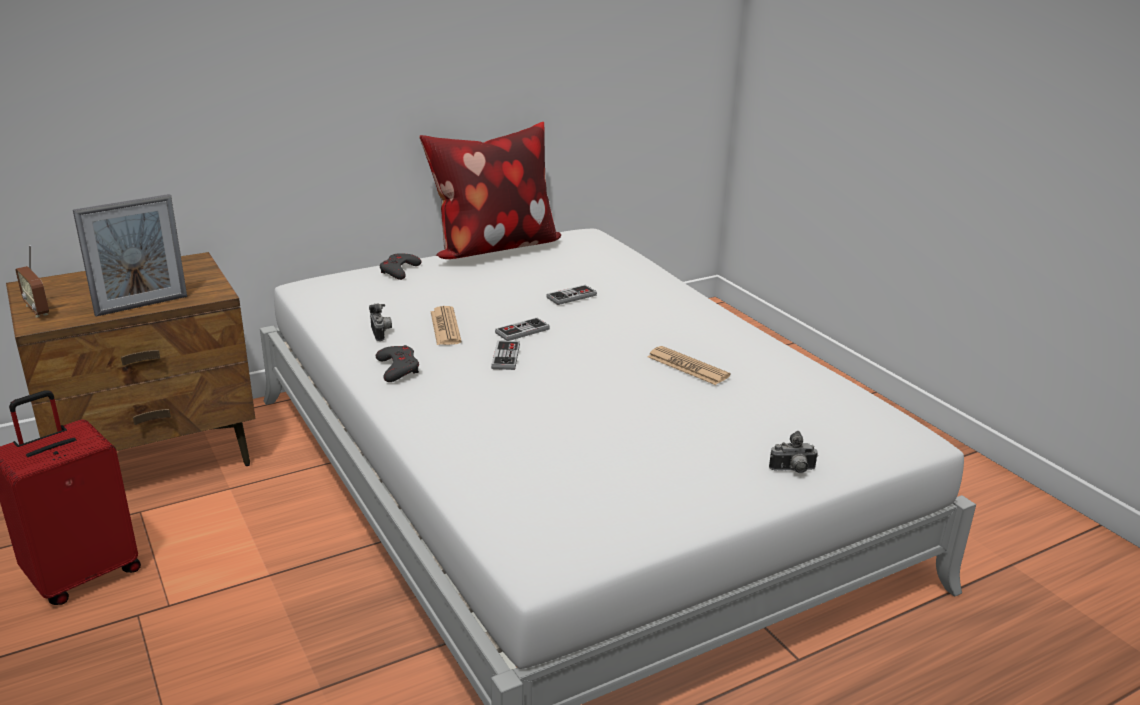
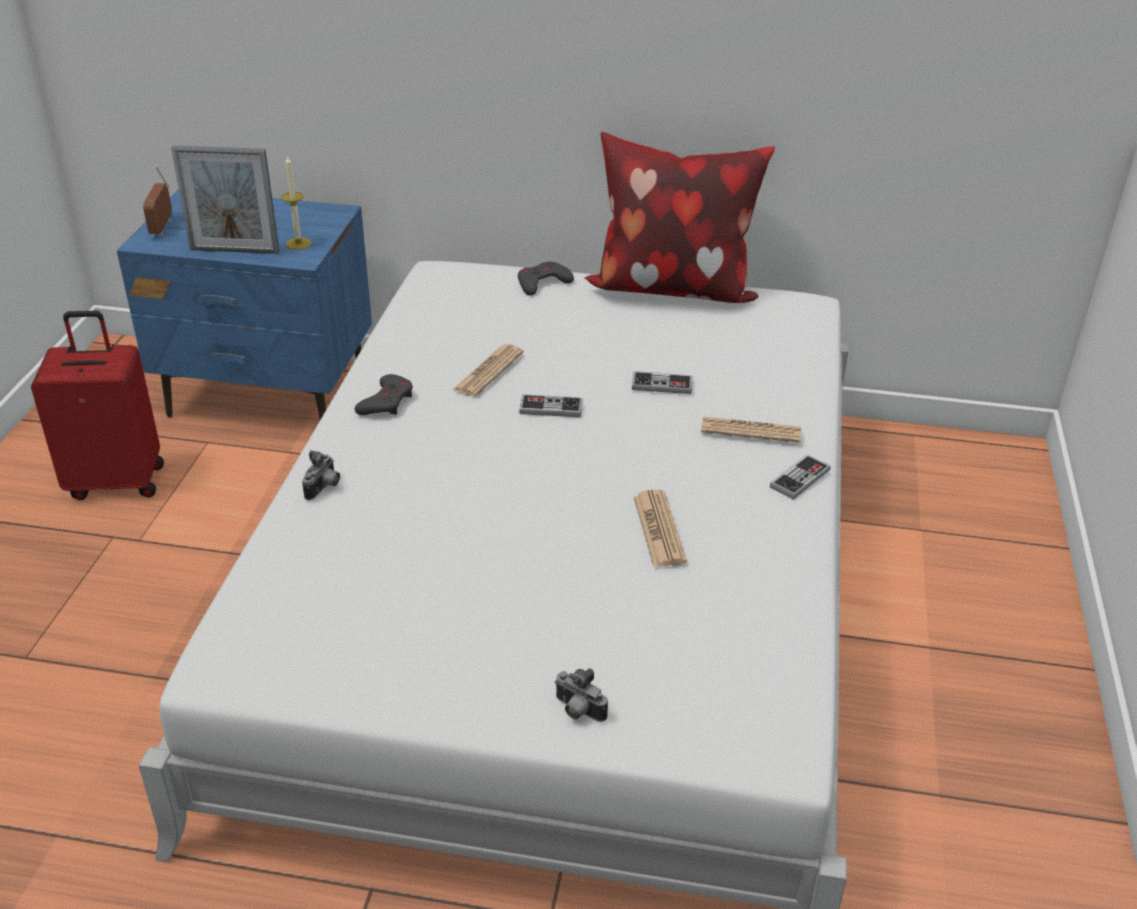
camera: 40 degrees right, 10 degrees up
brown nightstand [6,252,255,466] -> blue nightstand [117,189,372,420]
camera [369,304,392,341] -> camera moved to [302,450,340,500]
game controller [491,341,520,370] -> game controller moved to [770,454,830,500]
none -> candle [282,155,311,250]
none -> newspaper [701,416,801,443]

